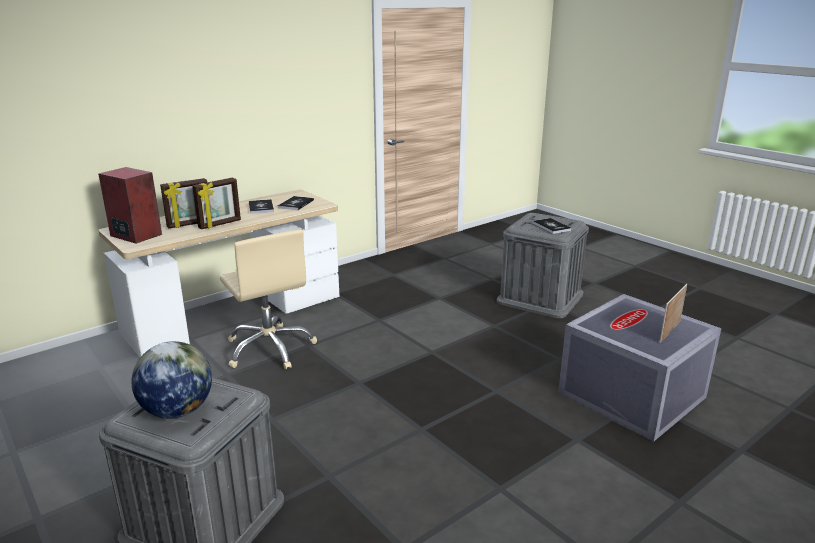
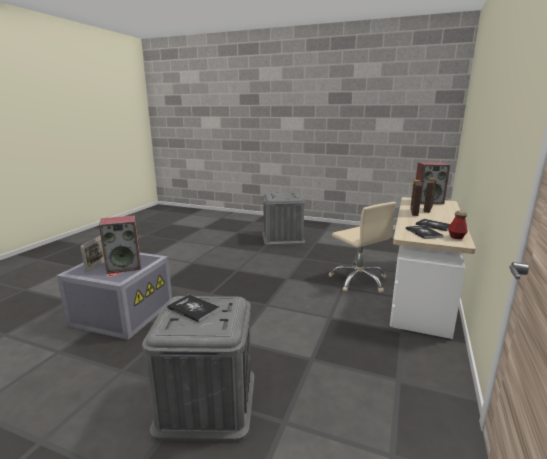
camera: 150 degrees right, 5 degrees down
globe [132,341,212,419] -> none
beige office chair [220,230,317,369] -> beige office chair turned 150 degrees counterclockwise [329,202,396,292]
none -> speaker [99,215,141,274]
none -> bottle [448,211,468,239]

